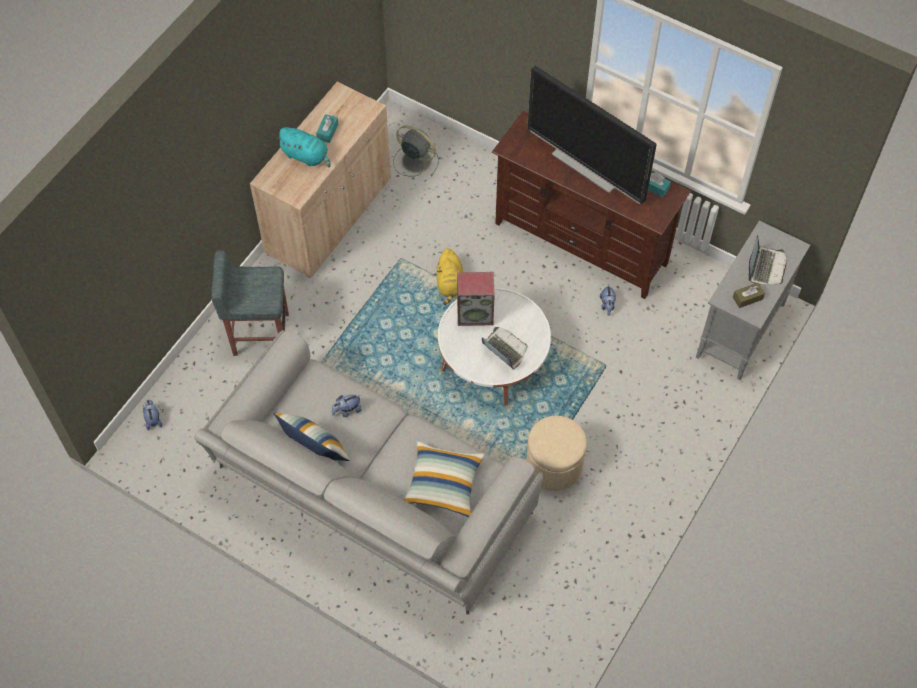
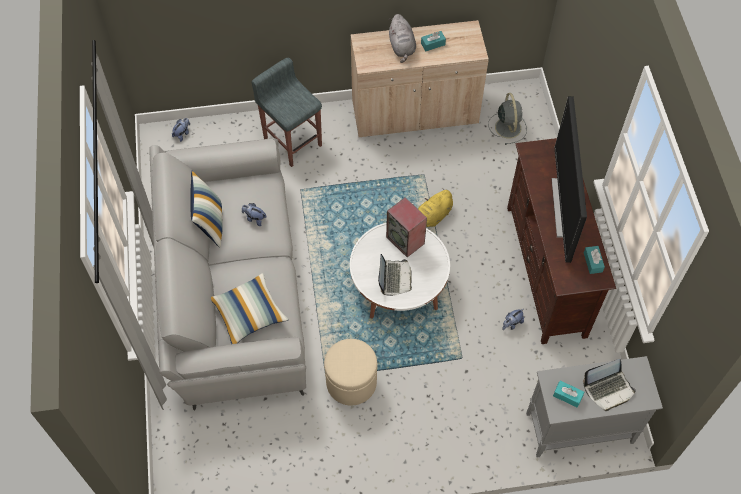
camera: 50 degrees right, 0 degrees up
turquoise plush toy [276,127,331,168] -> grey plush toy [389,14,416,63]
brown tissue box [733,283,765,308] -> turquoise tissue box [553,381,584,407]

